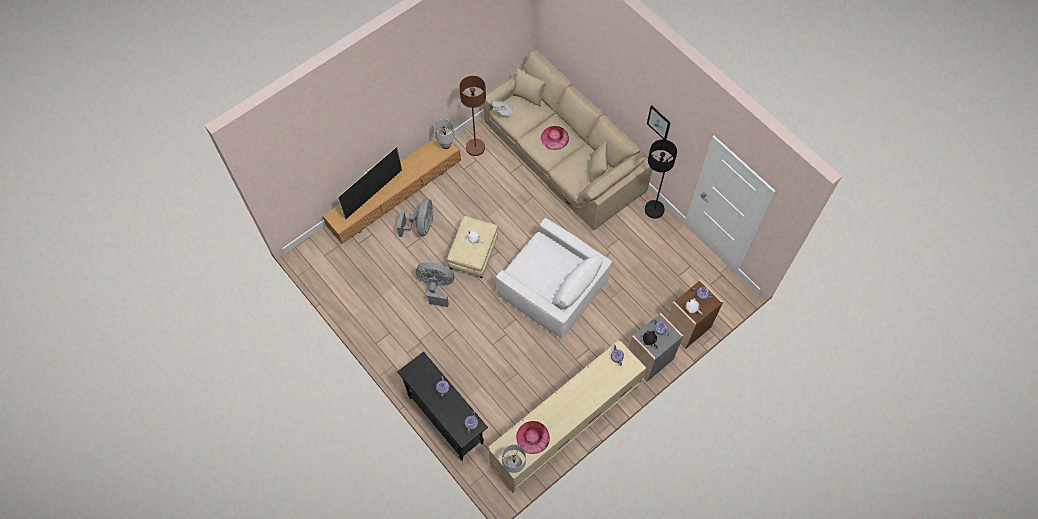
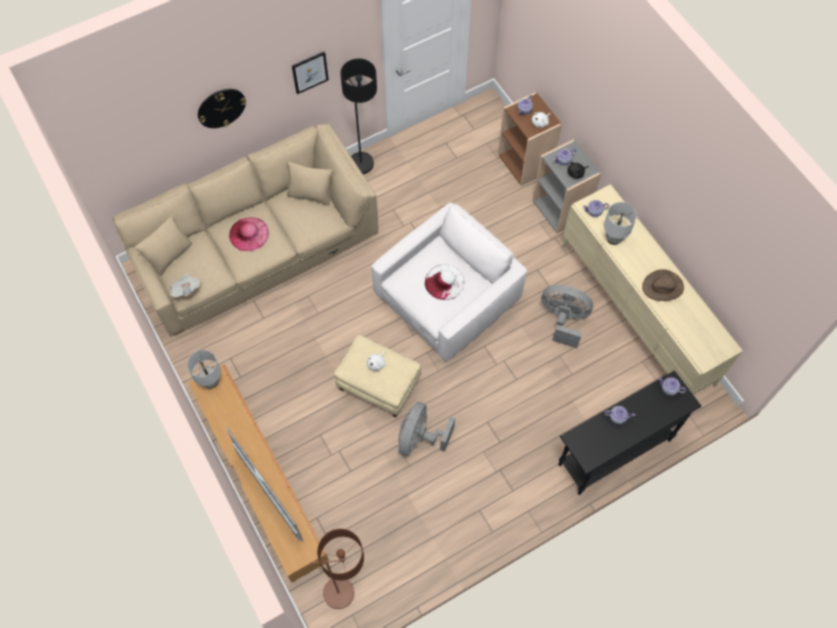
camera: 80 degrees left, 0 degrees up
grey fan [397,198,433,237] -> grey fan moved to [542,285,593,348]
brown floor lamp [459,76,486,156] -> brown floor lamp moved to [310,529,364,609]
white table lamp [502,444,526,473] -> white table lamp moved to [604,202,637,245]
pink hat [516,421,550,454] -> none
none -> wall clock [198,89,246,128]
none -> white hat [425,264,465,300]
none -> brown hat [642,269,684,301]

